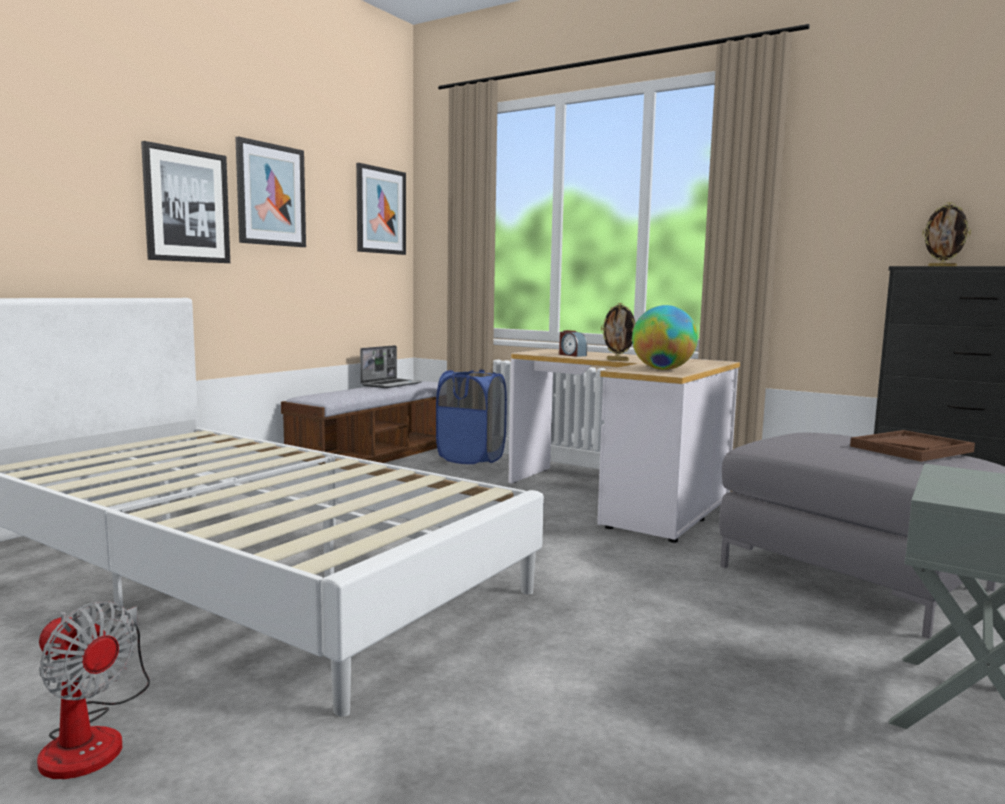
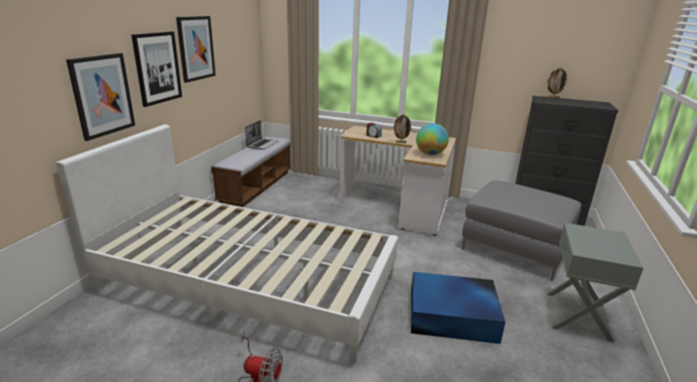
camera: 15 degrees left, 15 degrees up
picture [356,163,406,255] -> picture moved to [66,53,135,141]
blue laundry basket [436,370,507,464] -> none
brown tray [850,430,975,462] -> none
none -> blue storage box [411,272,505,344]

